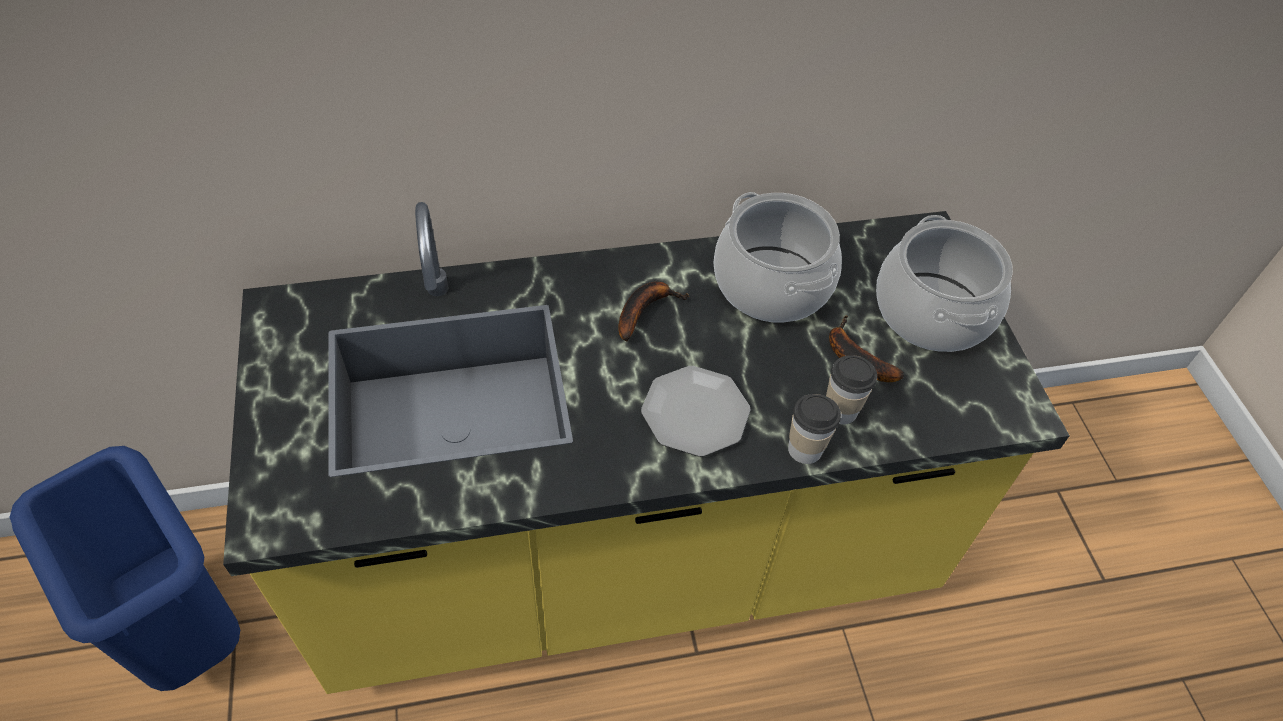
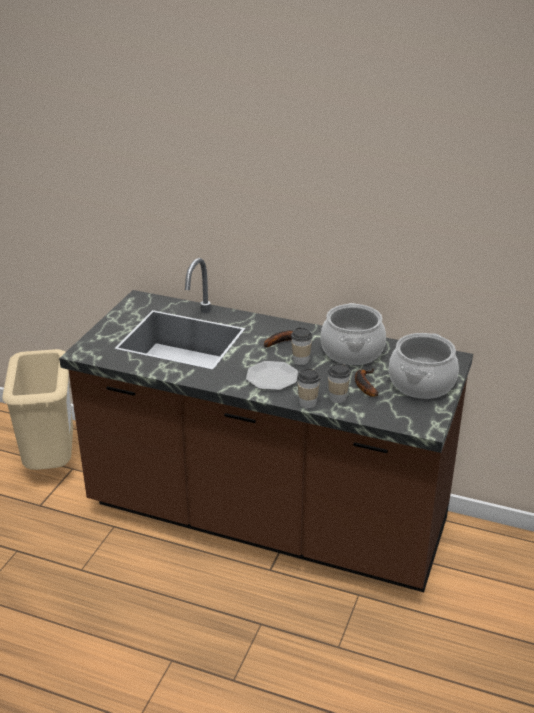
camera: 35 degrees right, 20 degrees down
blue trash can [9,446,240,691] -> beige trash can [2,349,73,470]
yellow counter [223,202,1070,694] -> brown counter [59,258,473,592]
none -> cup [291,327,312,365]

